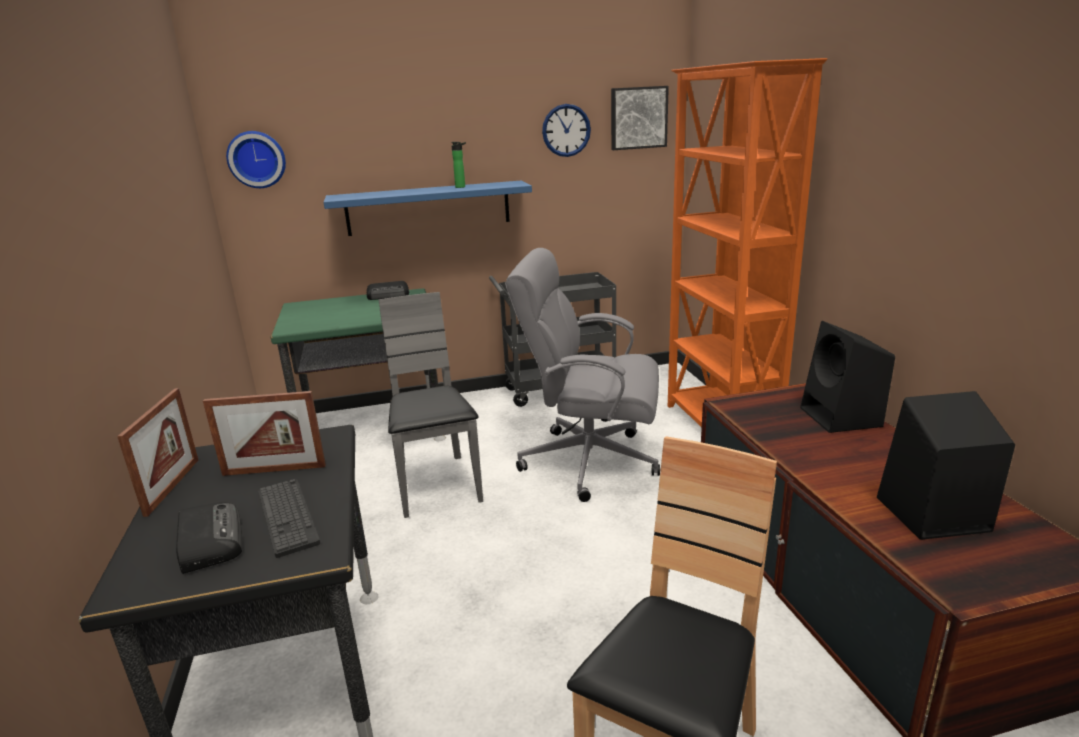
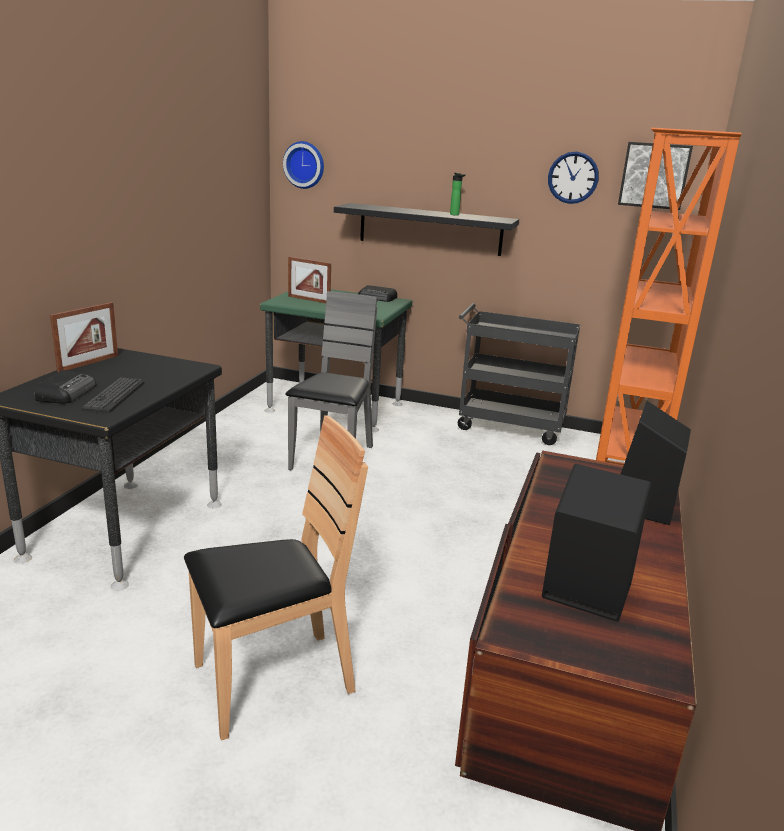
camera: 30 degrees right, 0 degrees up
picture frame [203,391,326,476] -> picture frame moved to [288,257,331,303]
blue shelf [324,181,532,236] -> black shelf [334,203,519,256]
grey office chair [505,248,660,502] -> none

